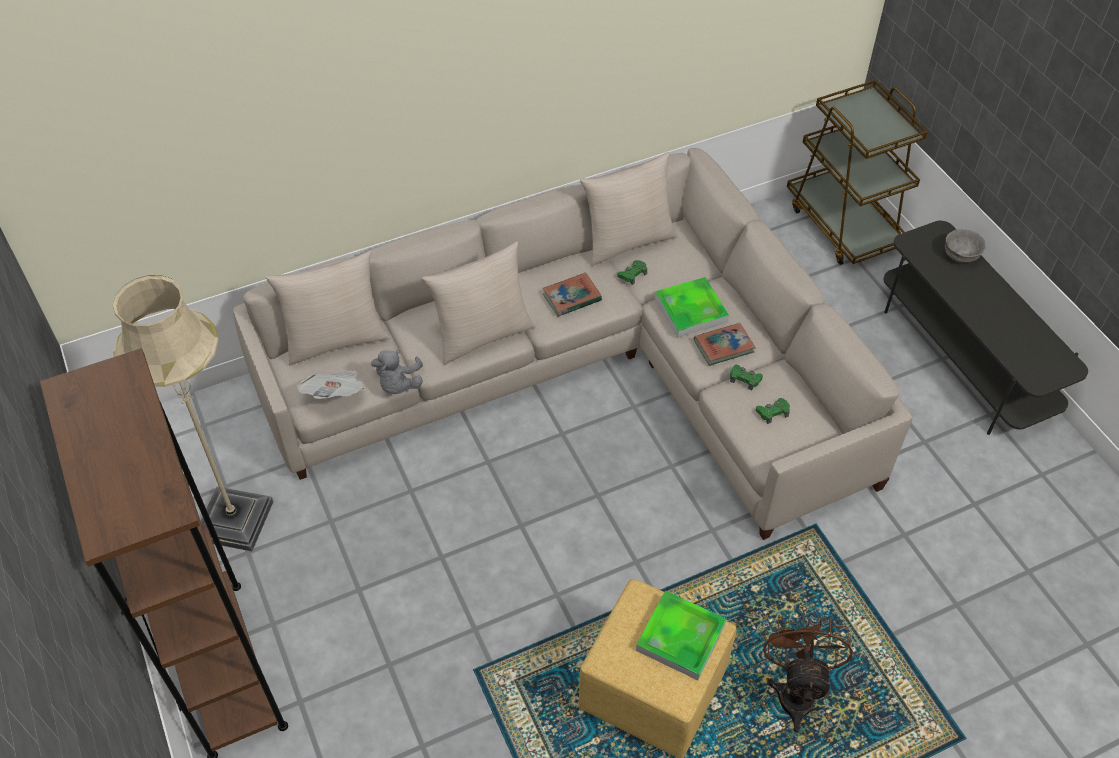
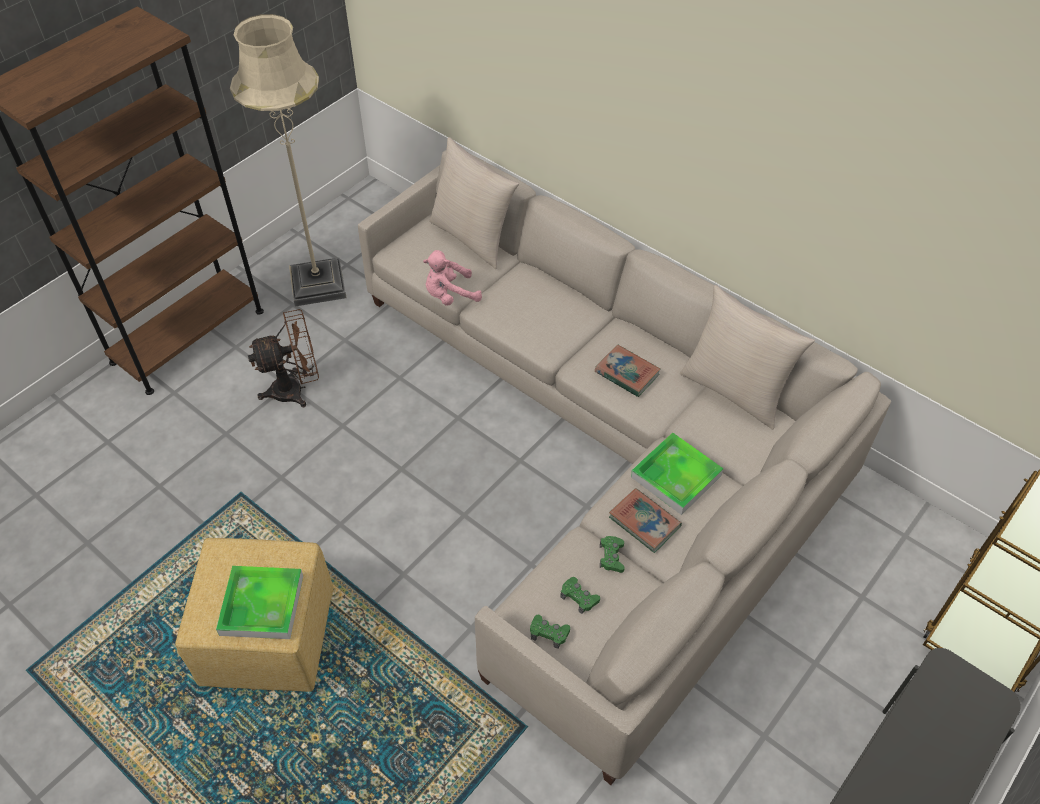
camera: 65 degrees right, 0 degrees up
newspaper [297,370,364,399] -> none
grey plush toy [371,350,423,394] -> pink plush toy [423,250,482,306]
beige pillow [422,241,536,365] -> none
green game controller [617,260,647,285] -> green game controller moved to [530,615,570,649]
brown fan [763,613,853,733] -> brown fan moved to [248,309,319,407]
grey bowl [945,229,986,263] -> none

